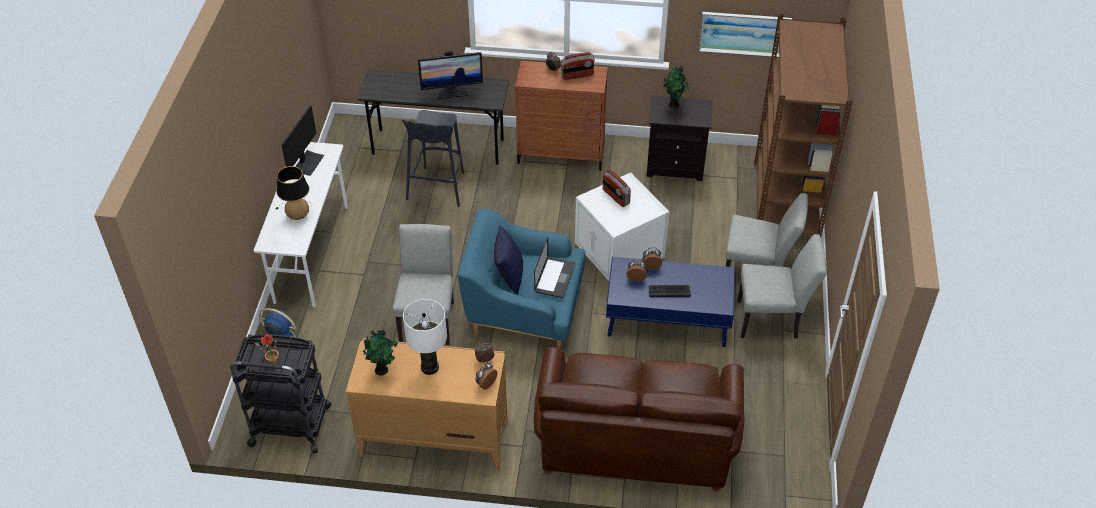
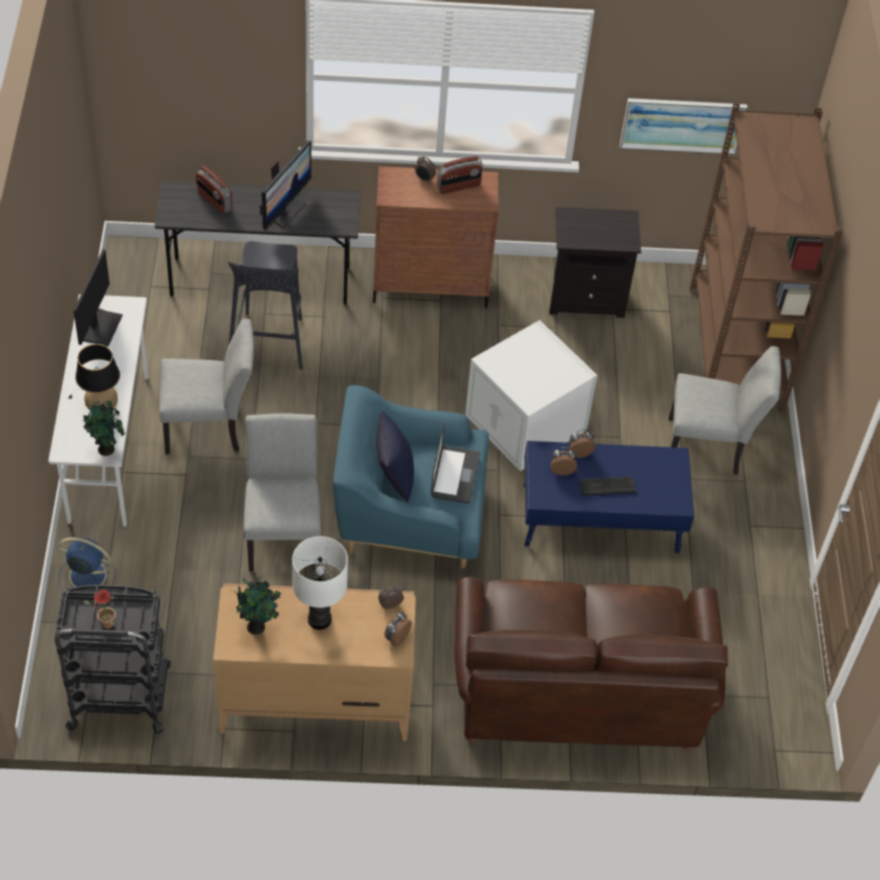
camera: 10 degrees left, 5 degrees up
monitor [418,51,483,99] -> monitor turned 45 degrees counterclockwise [260,140,311,230]
radio [603,169,631,207] -> radio moved to [196,166,232,214]
potted plant [663,66,691,109] -> potted plant moved to [83,401,125,456]
grey chair [737,234,826,339] -> grey chair moved to [159,319,254,454]

